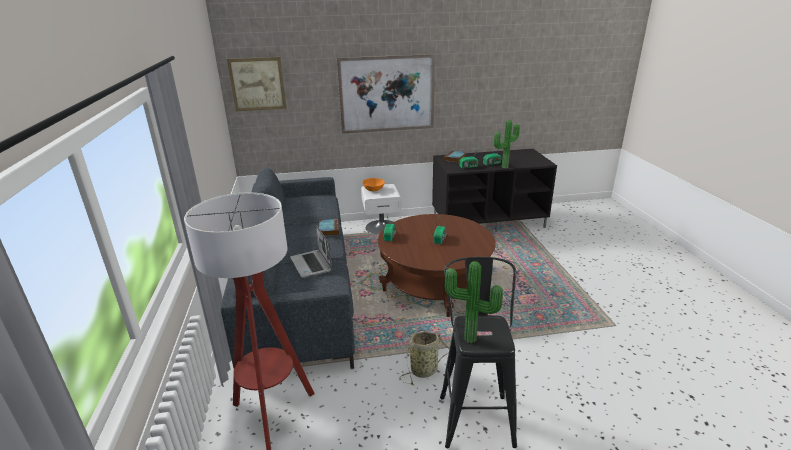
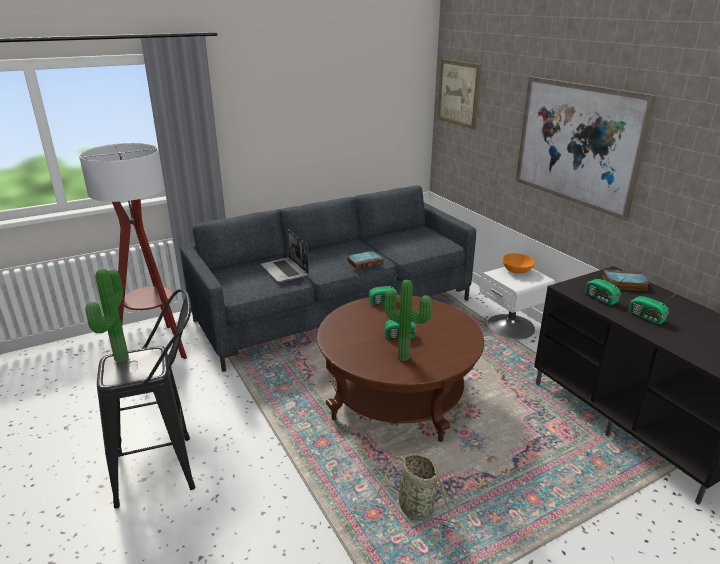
camera: 70 degrees right, 0 degrees up
laptop [290,225,333,278] -> laptop turned 75 degrees counterclockwise [261,230,309,282]
basket [399,332,450,385] -> basket moved to [375,454,469,533]
potted plant [494,120,520,168] -> potted plant moved to [384,280,432,361]

